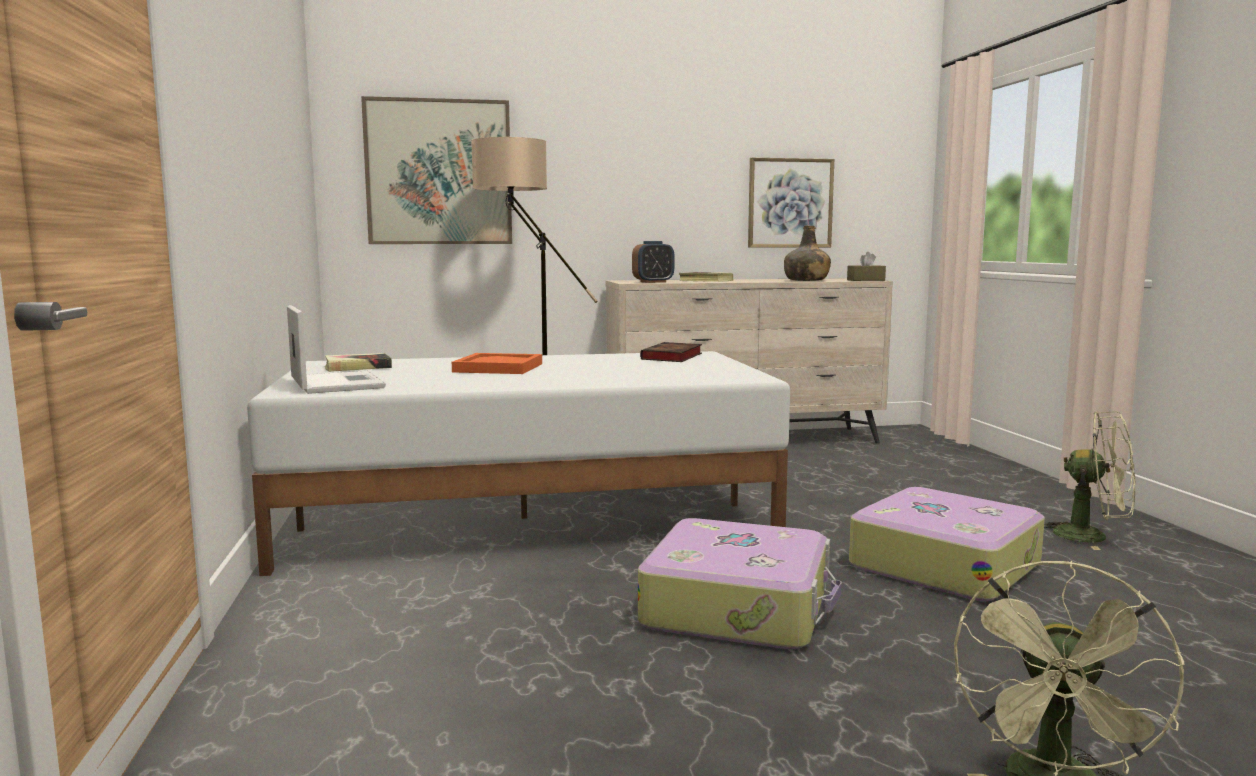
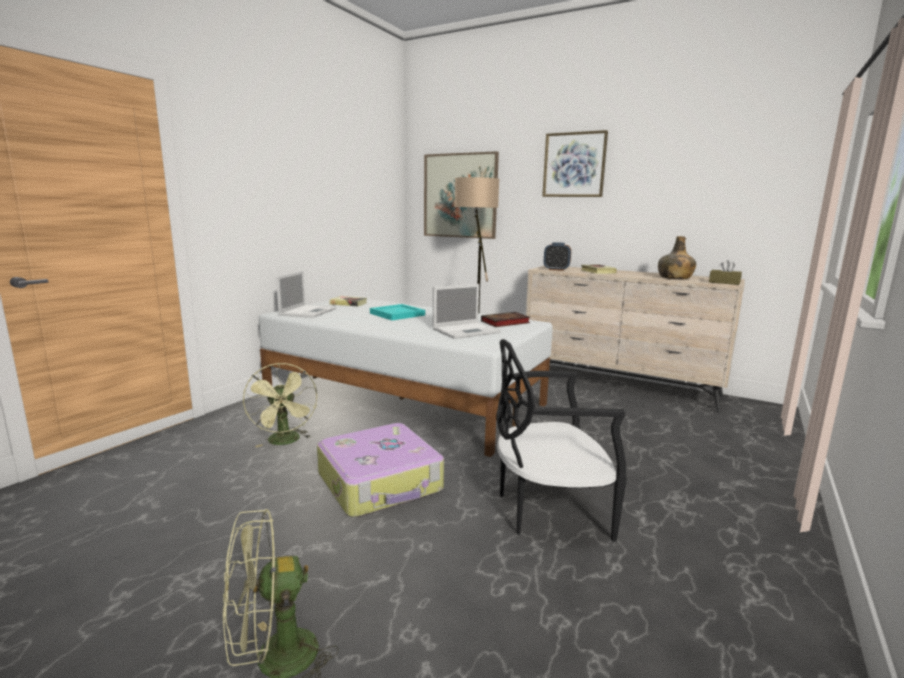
camera: 40 degrees right, 5 degrees up
orange tray [452,353,542,374] -> turquoise tray [370,304,425,320]
picture [748,158,834,248] -> picture moved to [542,130,608,197]
suitcase [849,487,1045,602] -> black chair [496,339,627,541]
green fan [1044,411,1136,550] -> green fan moved to [243,363,317,447]
none -> laptop [433,284,501,339]

